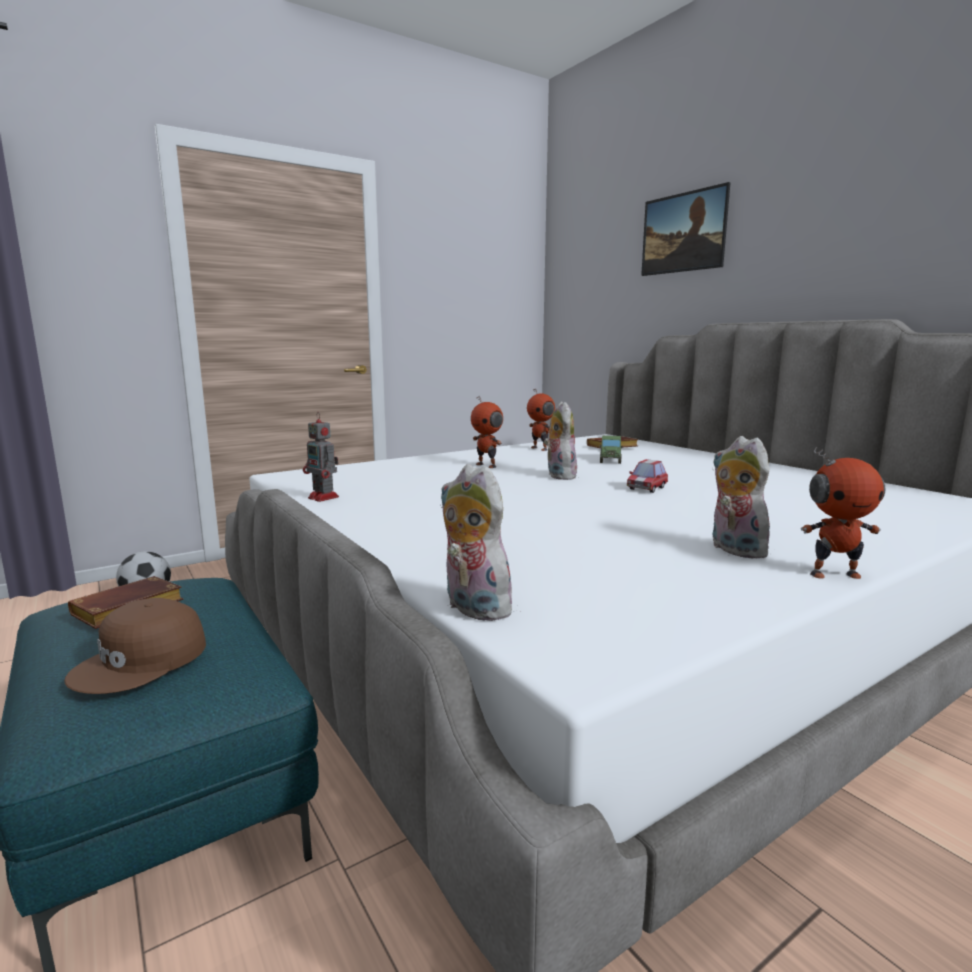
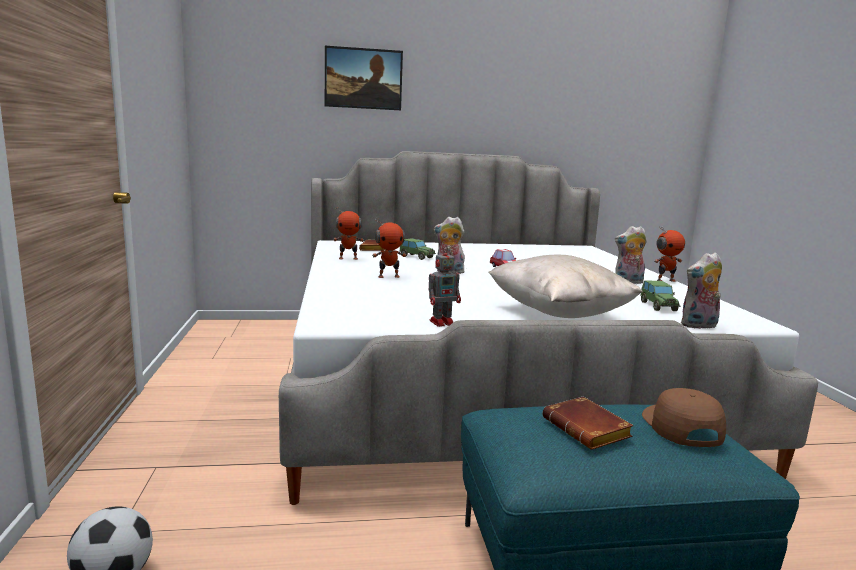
camera: 65 degrees left, 0 degrees up
brown cap [64,598,206,694] -> brown cap turned 150 degrees counterclockwise [642,388,726,447]
toy robot [801,447,885,579] -> toy robot turned 45 degrees clockwise [654,227,685,282]
none -> beige pillow [488,255,643,318]
none -> toy car [640,280,680,311]

